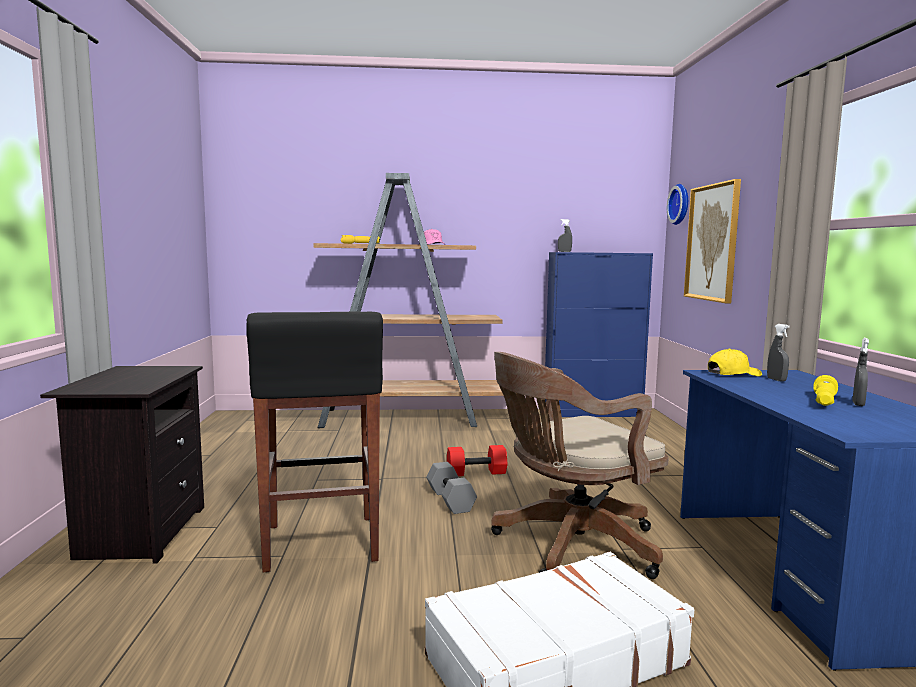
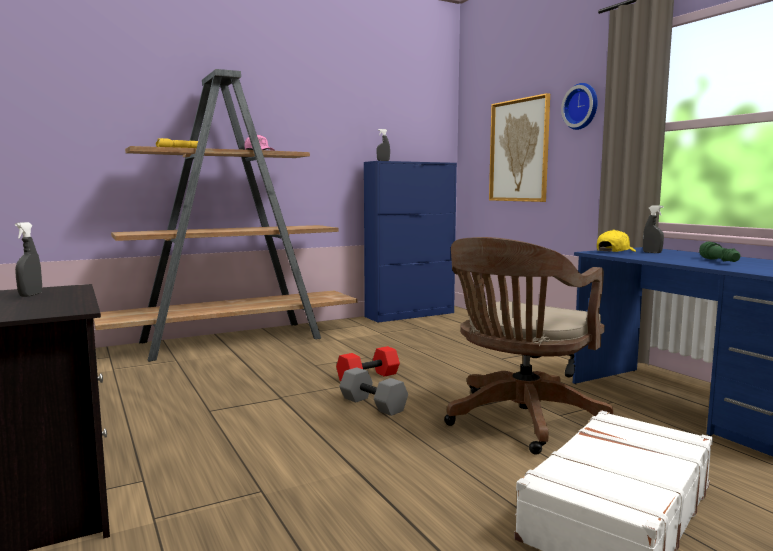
camera: 25 degrees left, 0 degrees up
black stool [246,312,383,572] -> none
wall clock [667,184,688,225] -> wall clock moved to [561,83,597,130]
yellow flashlight [813,375,838,406] -> green flashlight [699,242,740,262]
grey spray bottle [852,338,869,406] -> grey spray bottle moved to [15,222,42,297]

